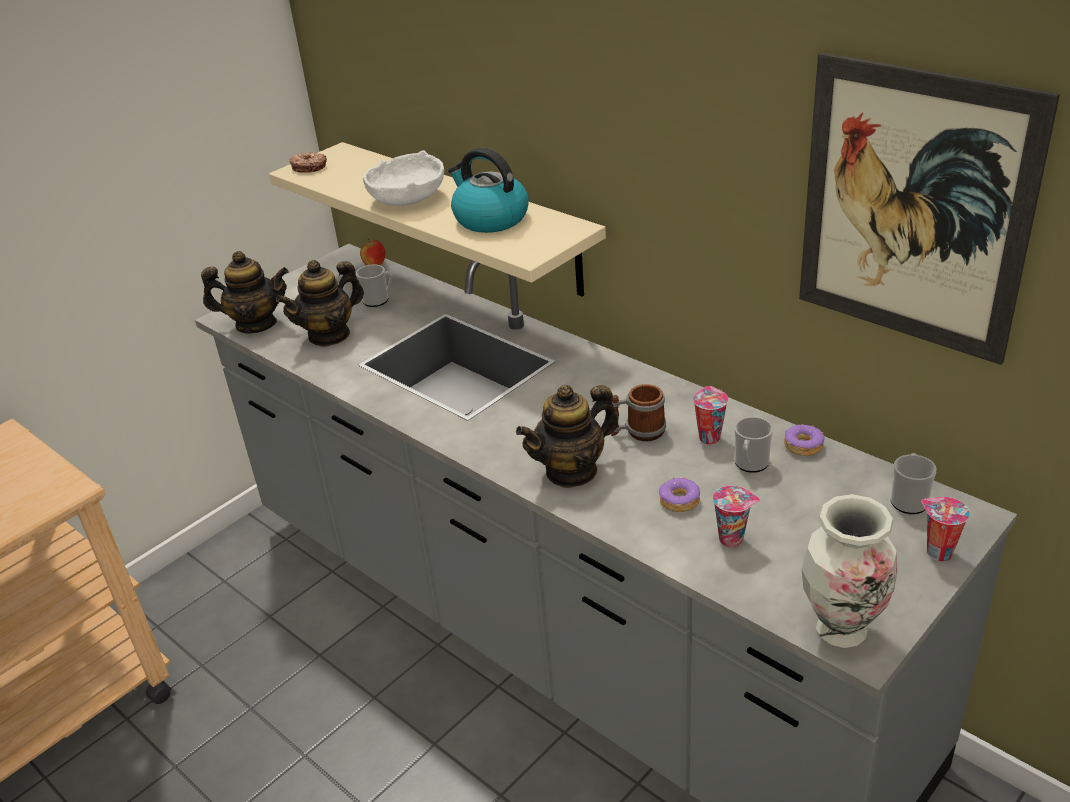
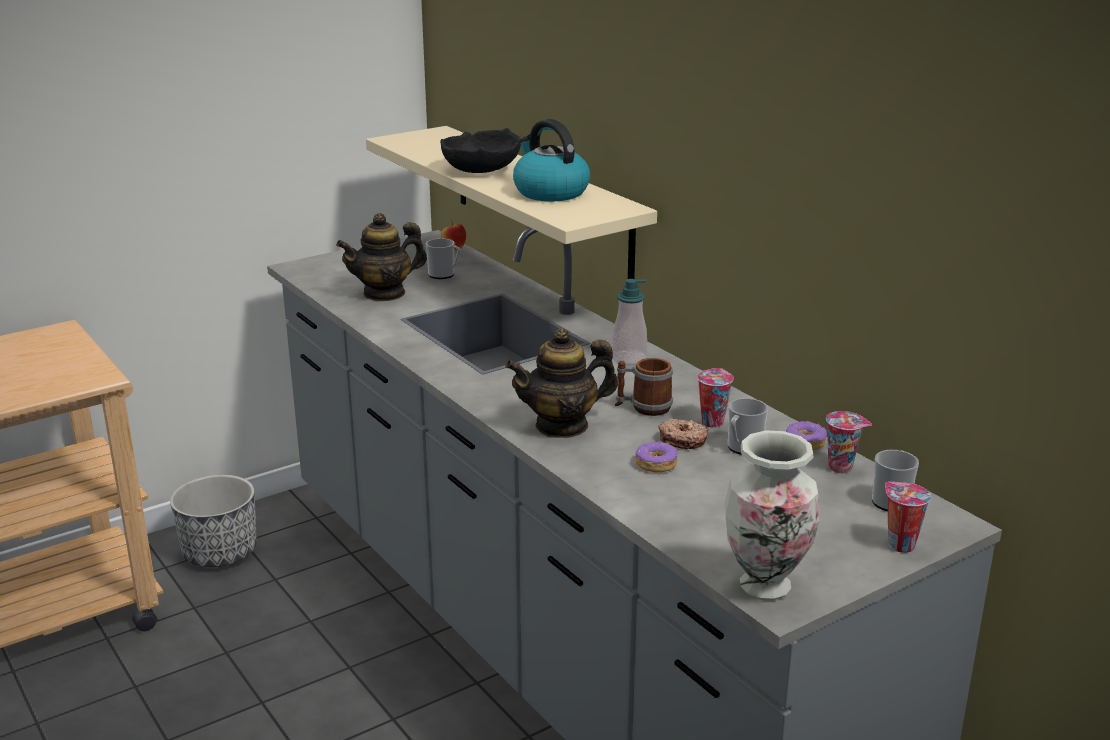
camera: 10 degrees right, 10 degrees down
teapot [201,251,288,334] -> none
donut [289,151,327,173] -> donut moved to [658,419,709,449]
white bowl [363,151,444,206] -> black bowl [440,128,521,173]
cup [713,486,760,548] -> cup moved to [826,411,872,473]
picture [799,52,1060,365] -> none
none -> planter [170,475,257,567]
none -> soap dispenser [612,279,647,365]

